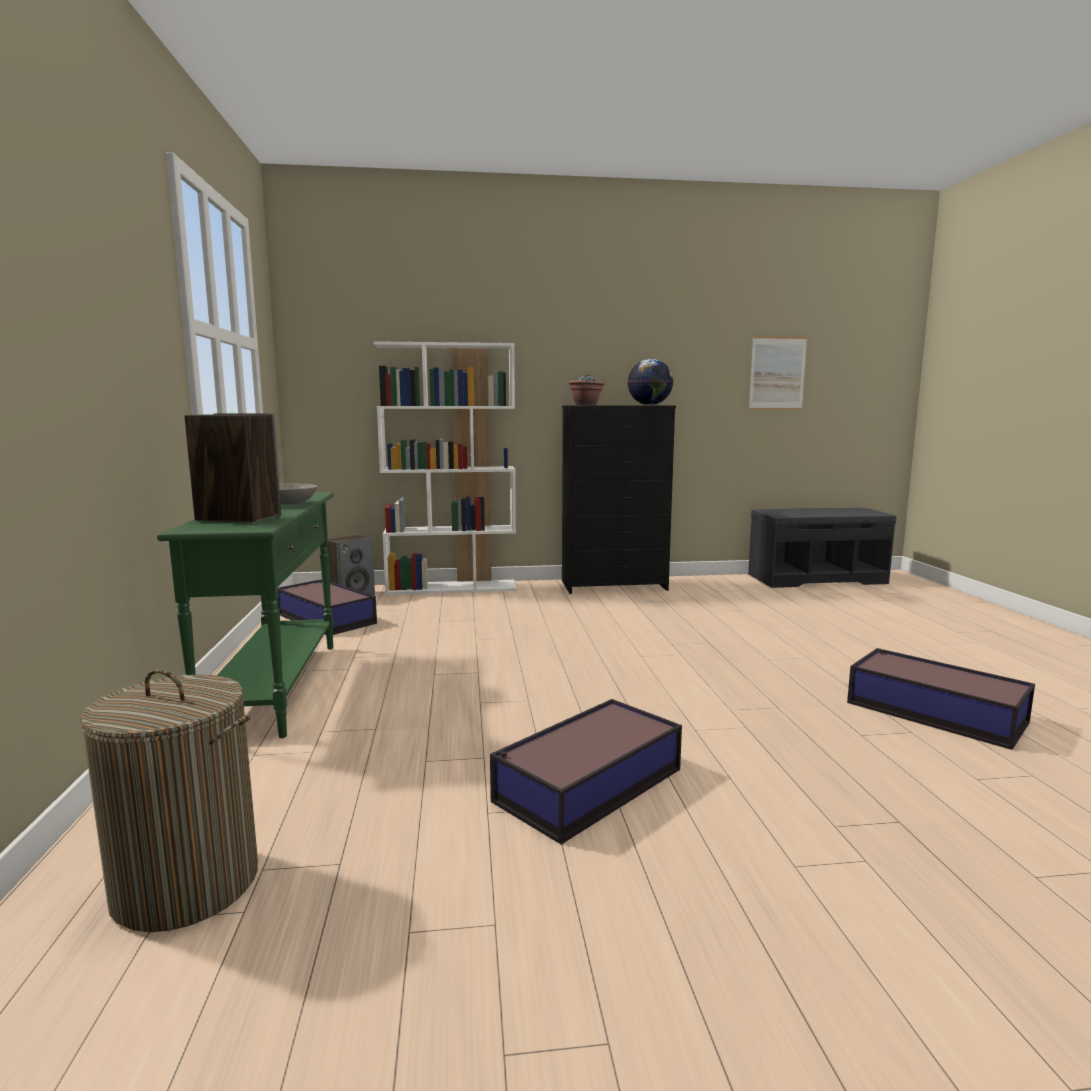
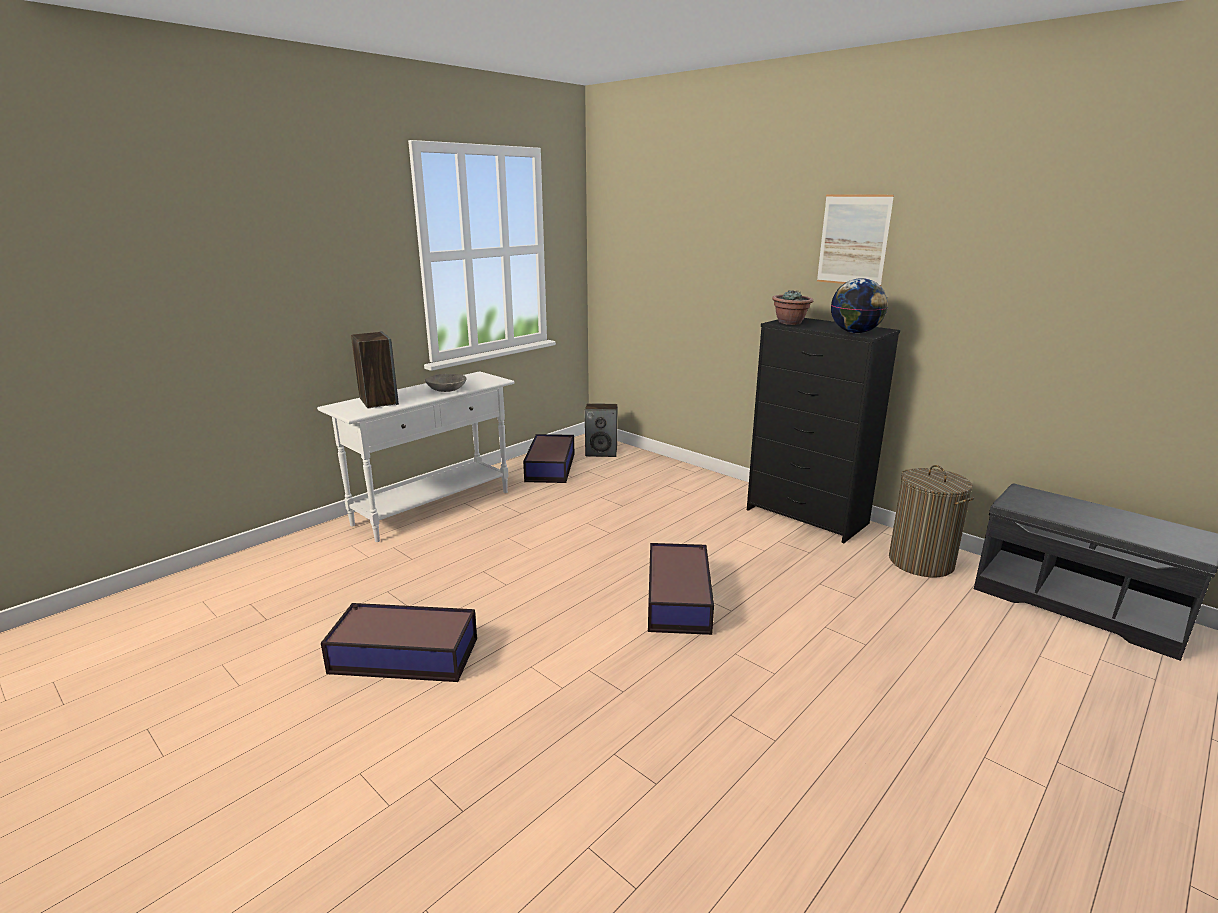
camera: 50 degrees right, 10 degrees up
laundry basket [80,669,258,932] -> laundry basket moved to [889,465,974,577]
green console table [157,492,334,738] -> white console table [317,371,515,542]
white bookcase [374,341,517,595] -> none
picture [749,337,807,409] -> picture moved to [817,195,894,286]
storage box [847,648,1035,750] -> storage box moved to [648,543,714,635]

